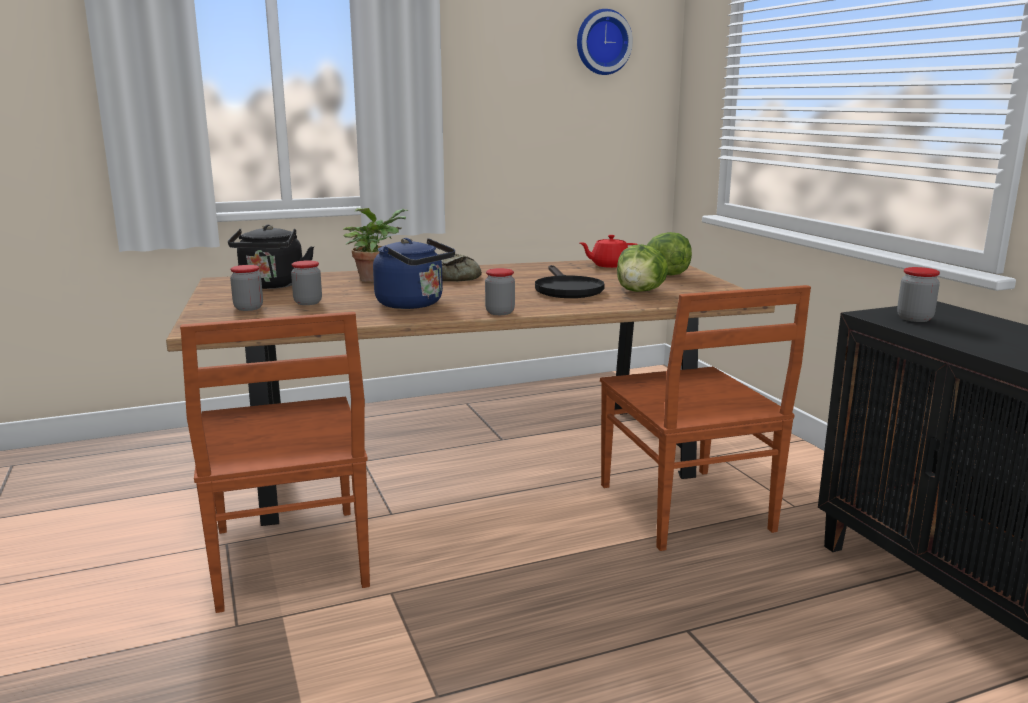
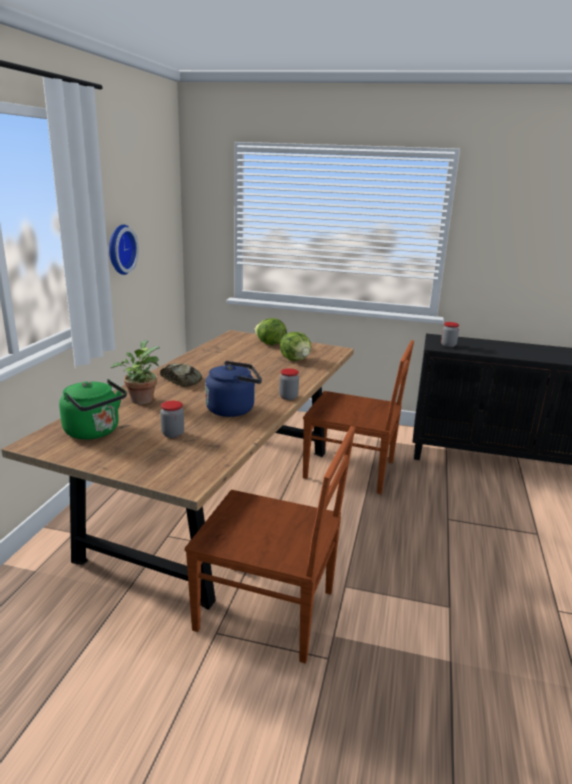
camera: 55 degrees left, 5 degrees up
black kettle [228,225,314,289] -> green kettle [59,379,127,439]
jar [230,265,263,311] -> none
black frying pan [535,265,605,298] -> none
wall clock [577,9,633,75] -> wall clock moved to [109,225,139,275]
red teapot [580,235,638,268] -> none

